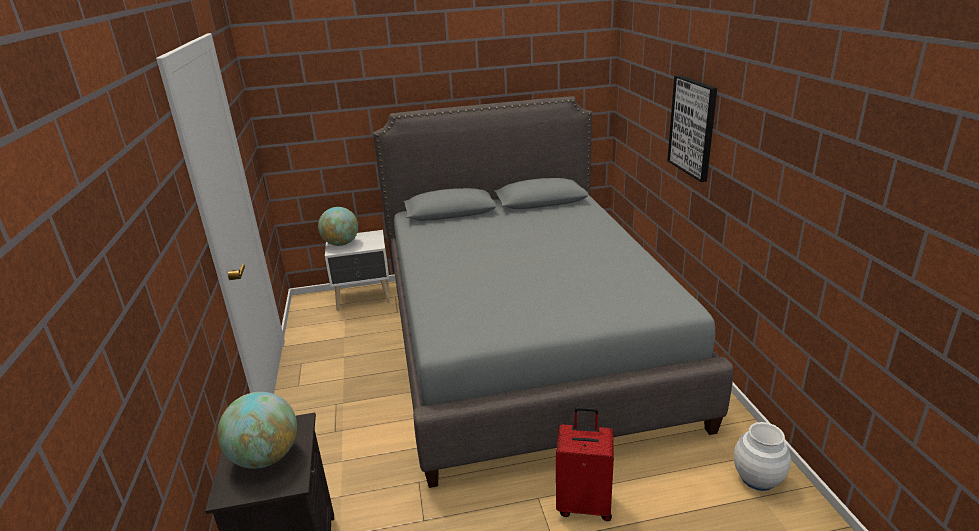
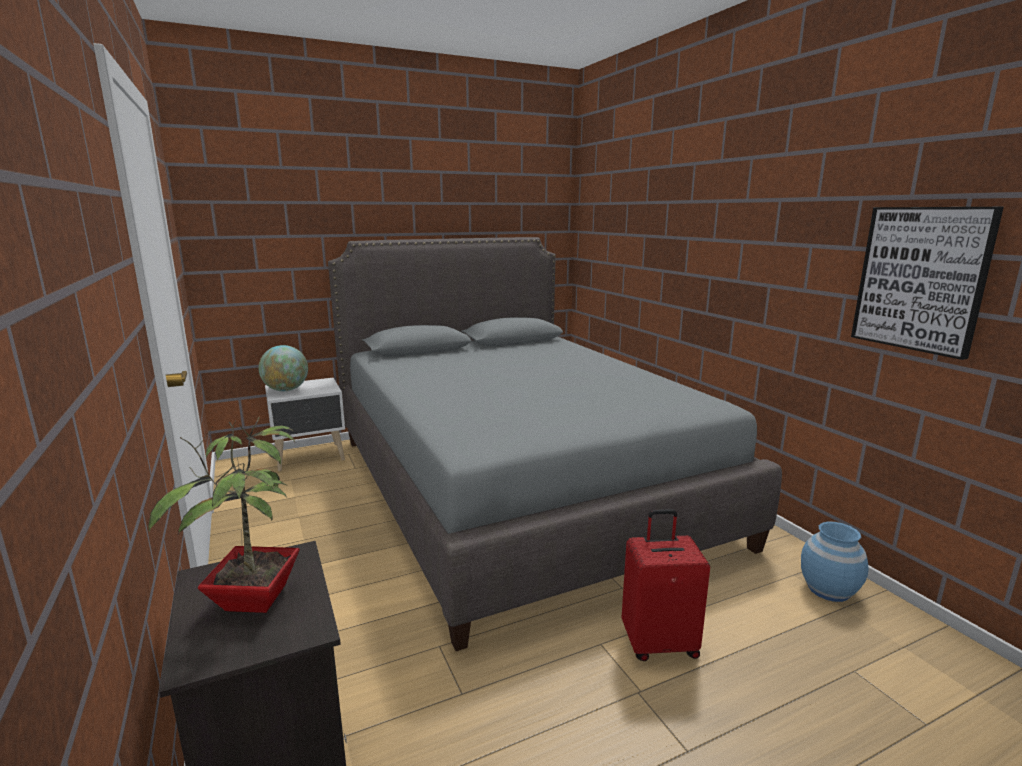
camera: 15 degrees left, 10 degrees down
globe [218,392,297,469] -> potted plant [148,417,300,613]
picture [667,75,717,182] -> picture moved to [851,207,1004,360]
white vase [734,422,791,491] -> blue vase [801,521,869,602]

